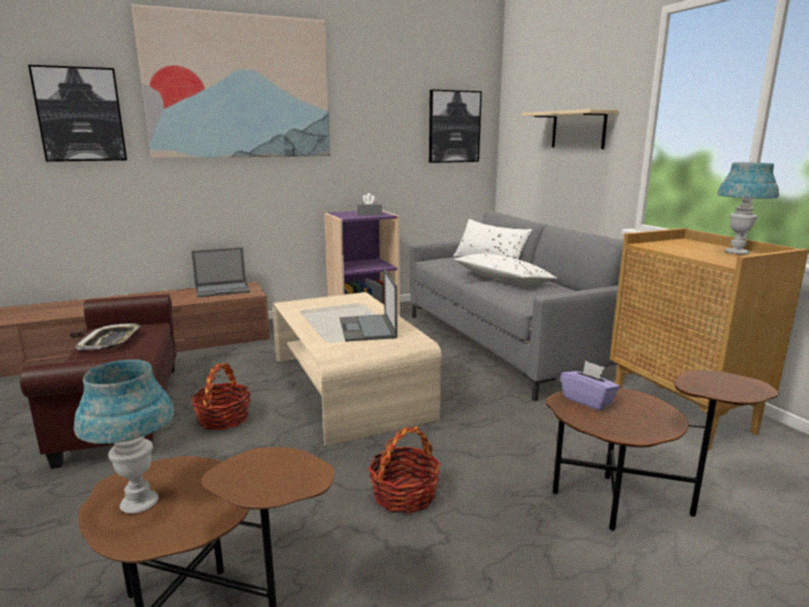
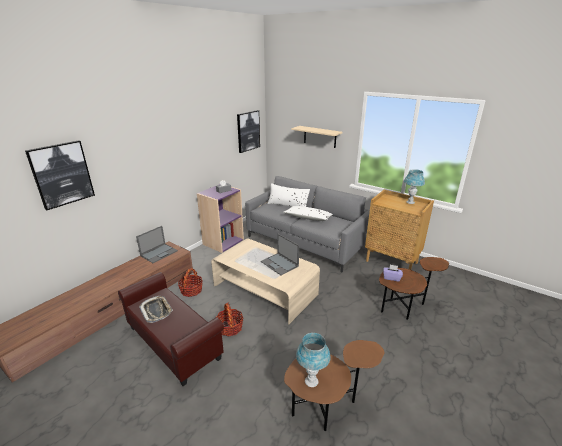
camera: 30 degrees left, 10 degrees up
picture [131,4,330,159] -> none
basket [368,426,441,514] -> basket moved to [178,268,203,297]

